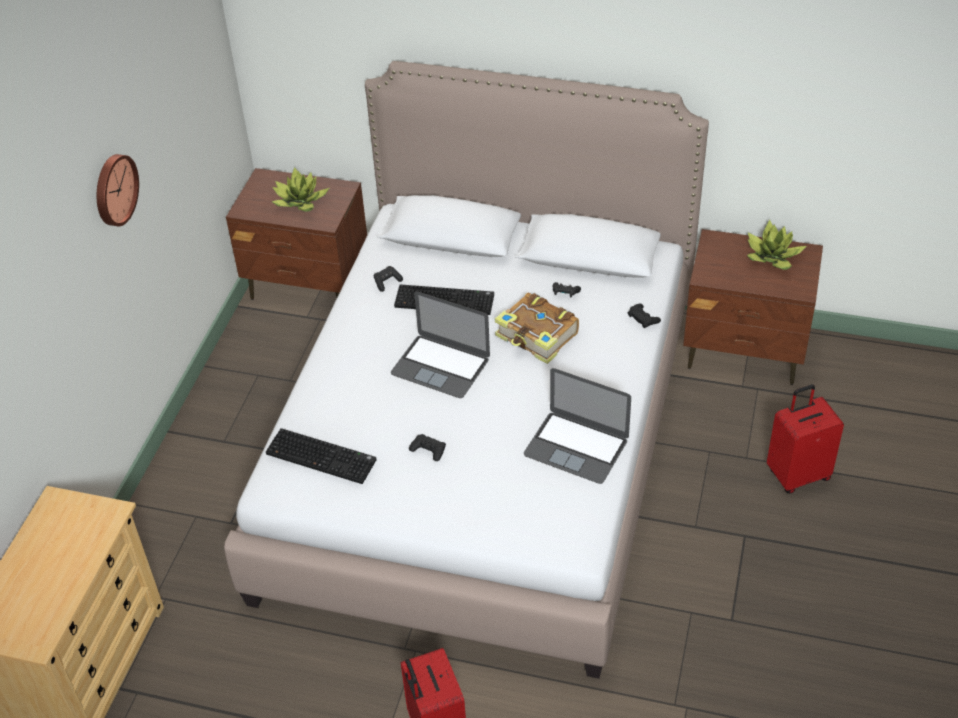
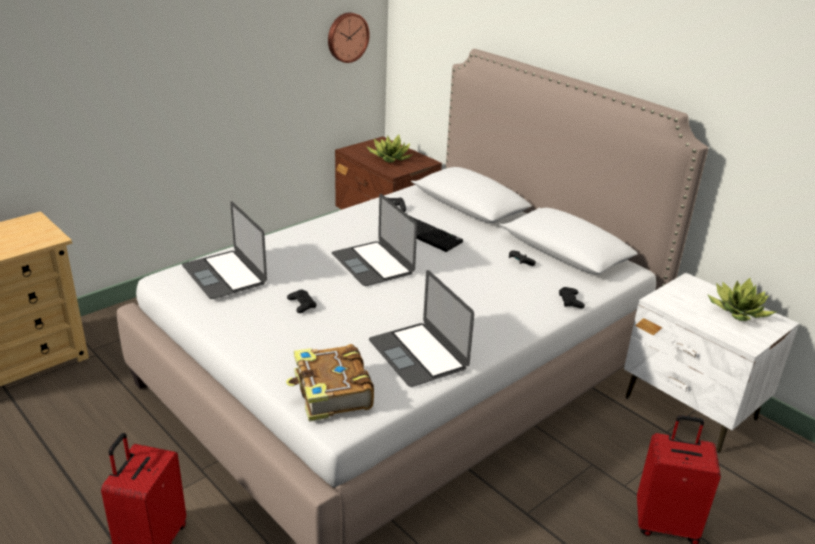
camera: 30 degrees right, 15 degrees down
wall clock [97,154,139,226] -> wall clock moved to [328,12,370,63]
keyboard [266,428,376,484] -> laptop [182,201,267,299]
book [495,293,579,364] -> book moved to [286,344,374,421]
brown nightstand [683,229,823,385] -> white nightstand [624,273,799,453]

